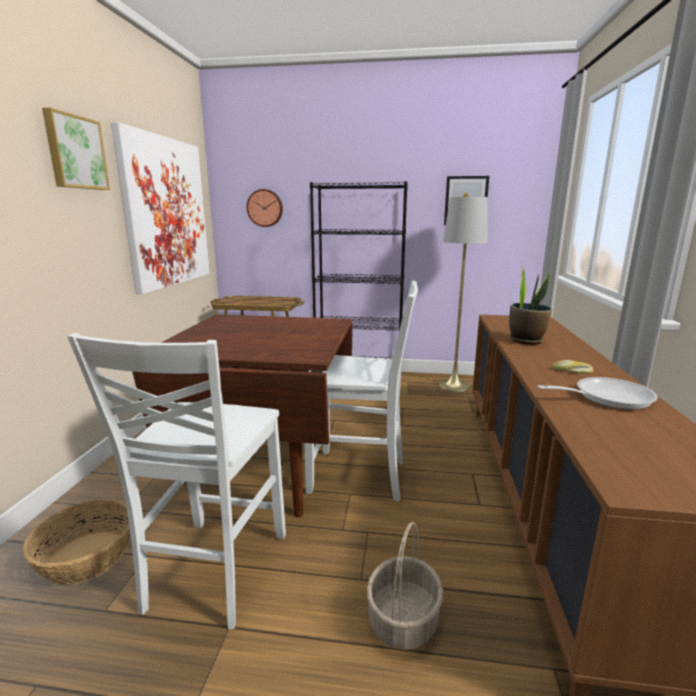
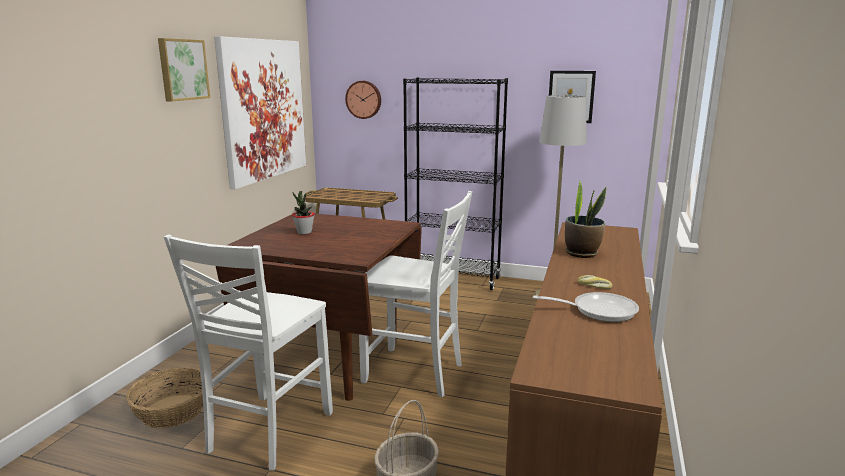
camera: 10 degrees right, 0 degrees up
none -> potted plant [292,191,315,234]

